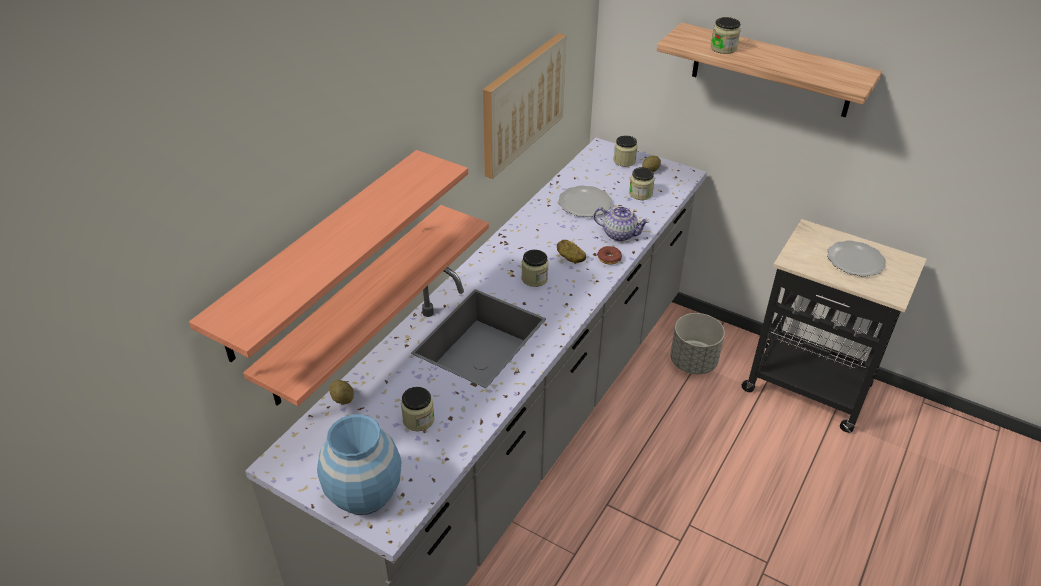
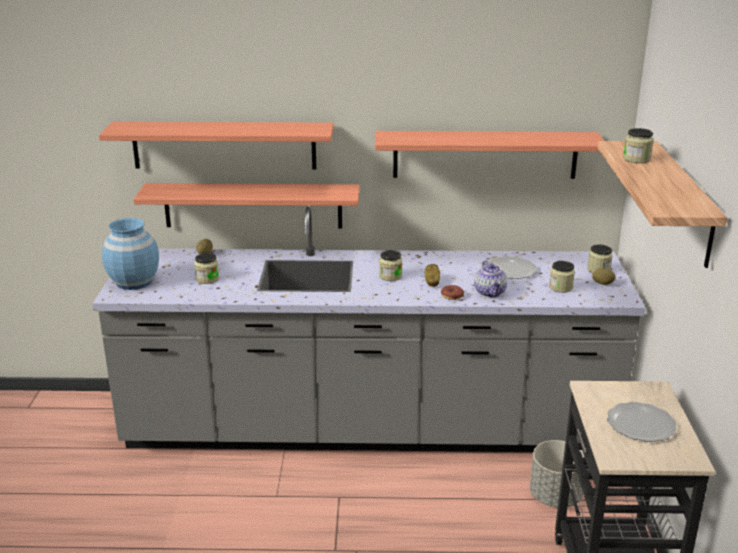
camera: 60 degrees right, 15 degrees down
picture [483,33,566,179] -> shelf [375,131,604,179]

